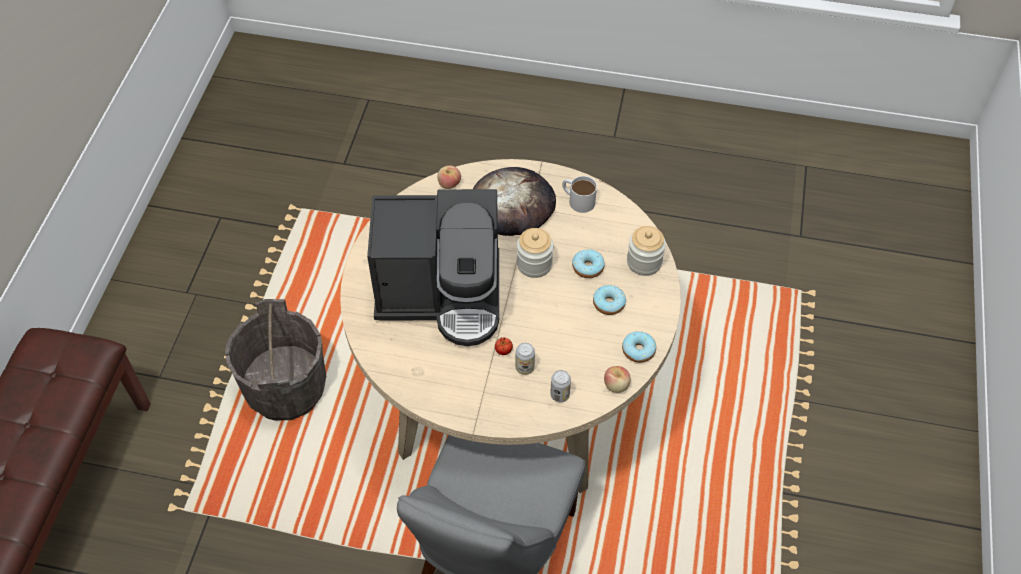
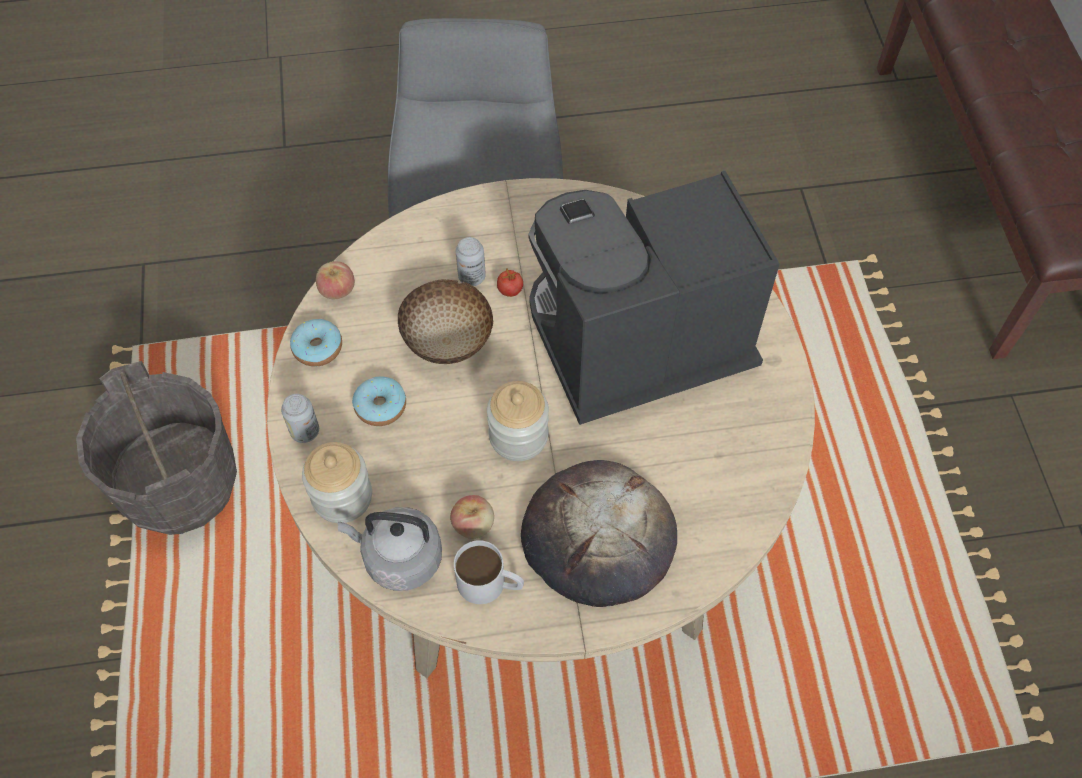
camera: 160 degrees right, 5 degrees up
grey bucket [225,299,326,421] -> grey bucket moved to [76,361,237,535]
apple [437,165,461,189] -> apple moved to [450,495,494,539]
can [550,370,571,402] -> can moved to [281,394,319,443]
donut [572,249,605,278] -> none
none -> grey kettle [338,507,442,591]
none -> bowl [398,279,493,364]

